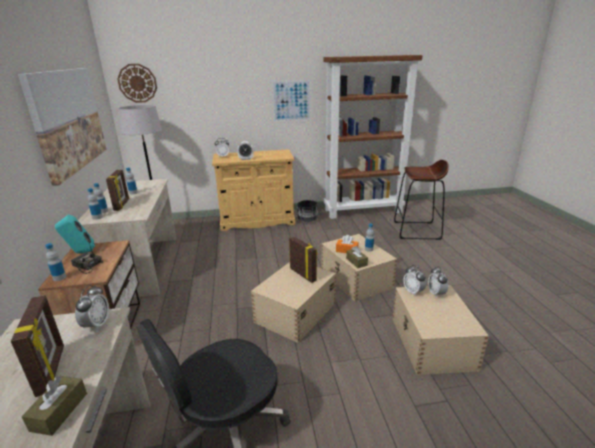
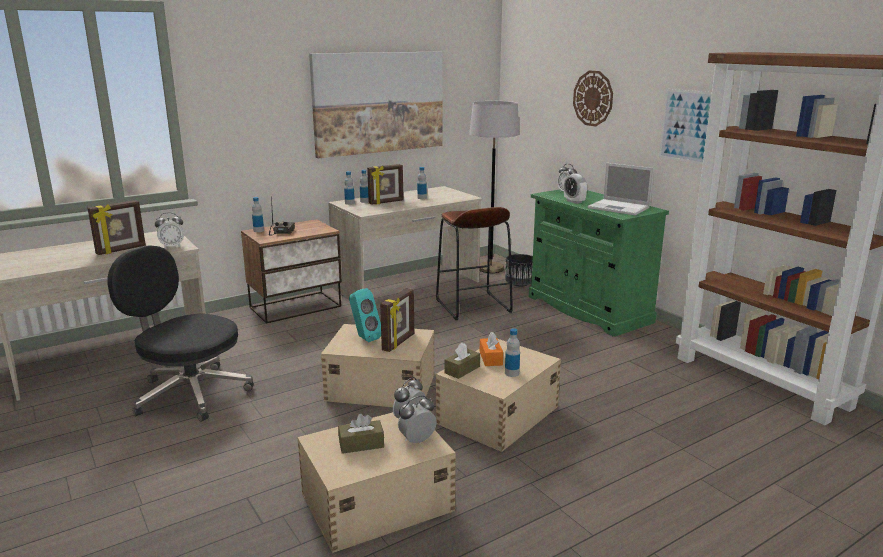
camera: 65 degrees right, 5 degrees down
brown tissue box [22,376,87,436] -> brown tissue box moved to [338,414,384,454]
turquoise speaker [55,215,95,254] -> turquoise speaker moved to [349,288,381,342]
wall clock [117,64,157,103] -> wall clock moved to [573,71,613,127]
beige cabinet [212,149,295,231] -> green cabinet [529,190,669,337]
black planter [297,200,318,222] -> black planter moved to [505,254,533,287]
brown stool [394,160,449,240] -> brown stool moved to [436,207,513,320]
none -> laptop [588,163,654,215]

